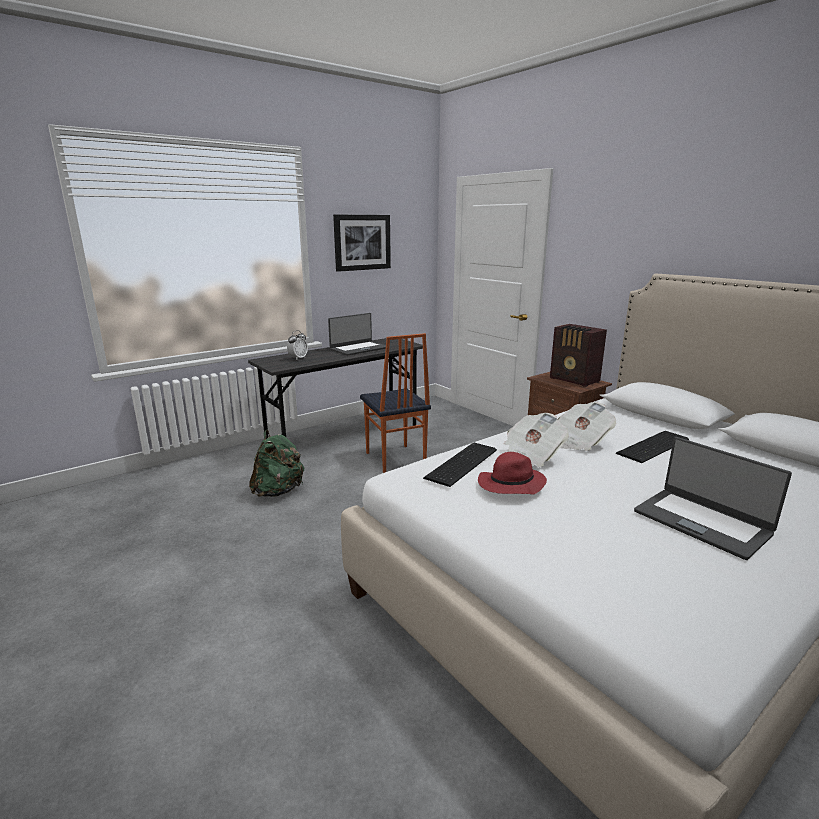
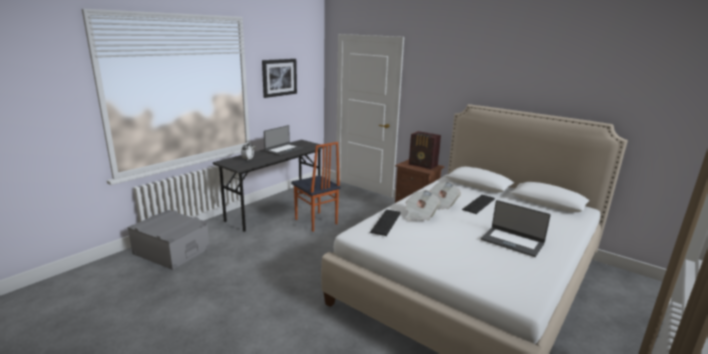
camera: 15 degrees left, 0 degrees up
green backpack [249,430,304,497] -> none
red hat [478,452,547,495] -> none
none -> grey storage box [127,210,210,270]

